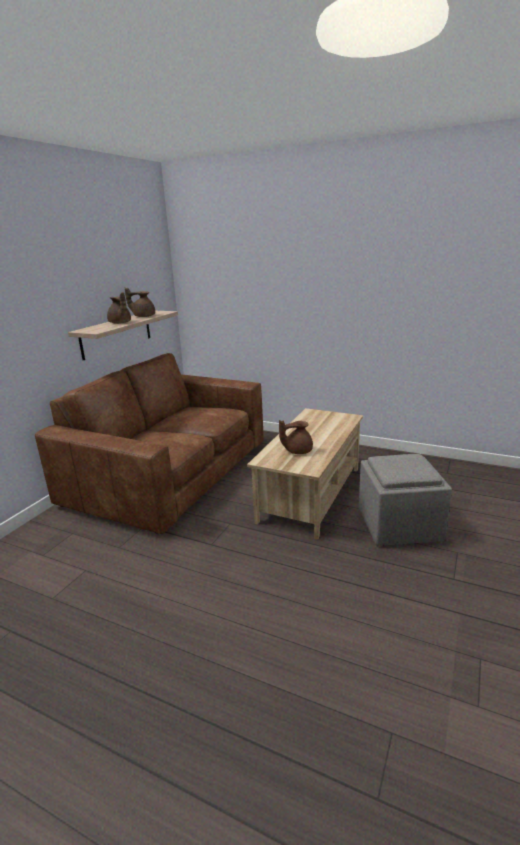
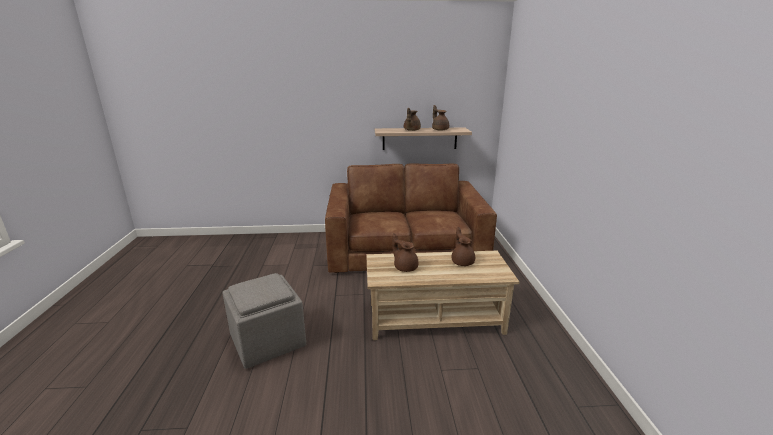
camera: 60 degrees right, 0 degrees up
grey ottoman [359,454,452,546] -> grey ottoman moved to [222,273,306,369]
none -> brown teapot [452,227,475,266]

